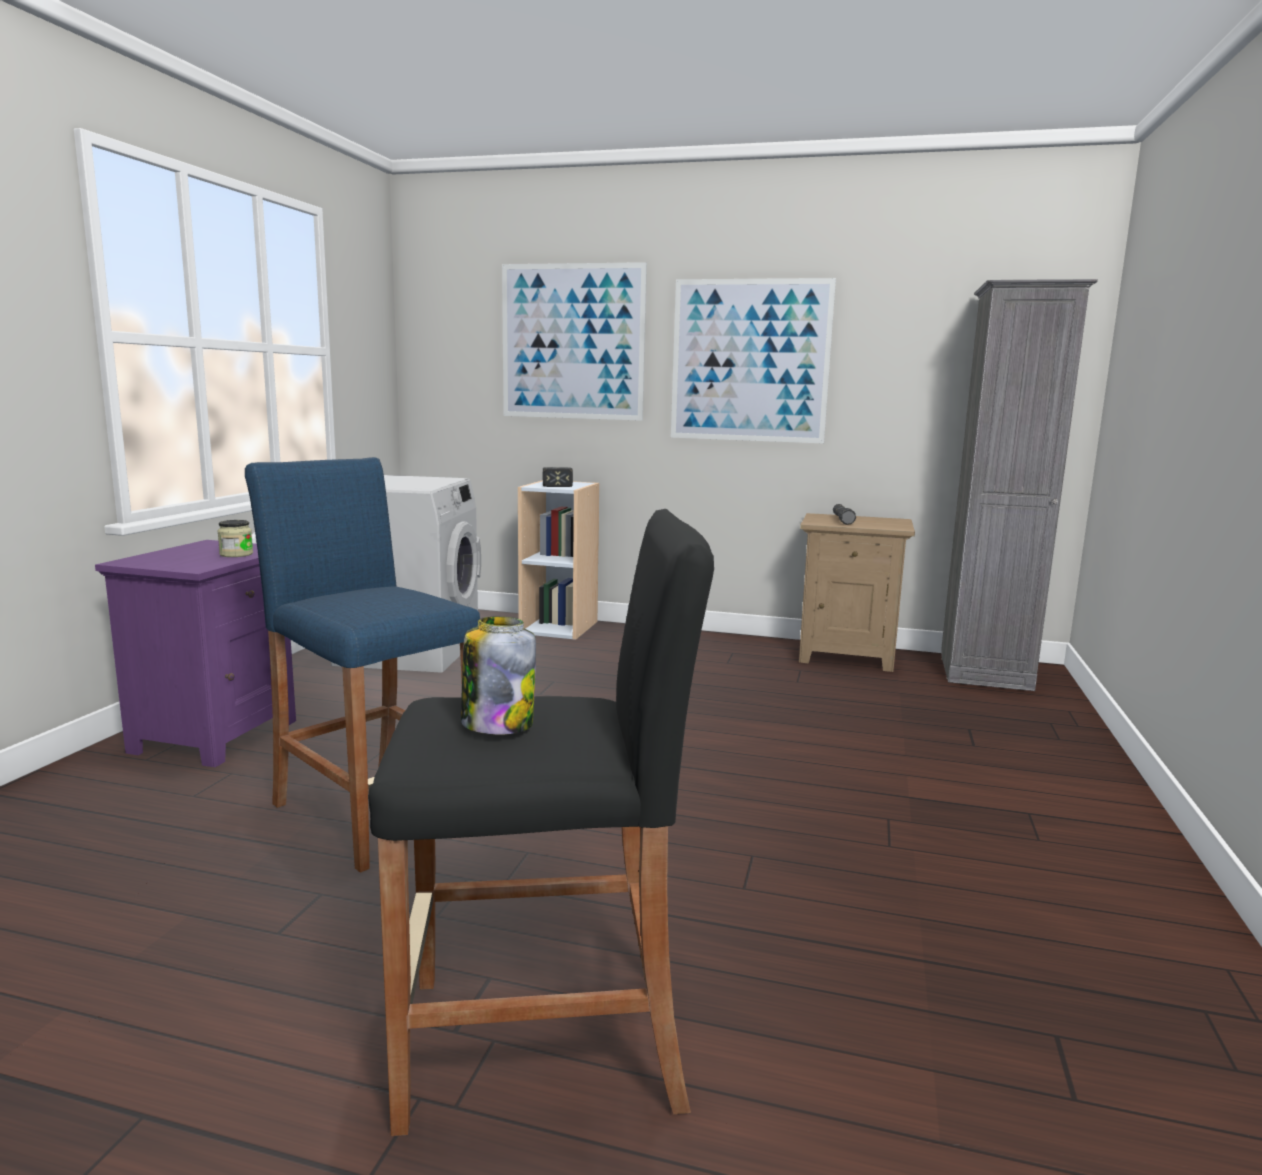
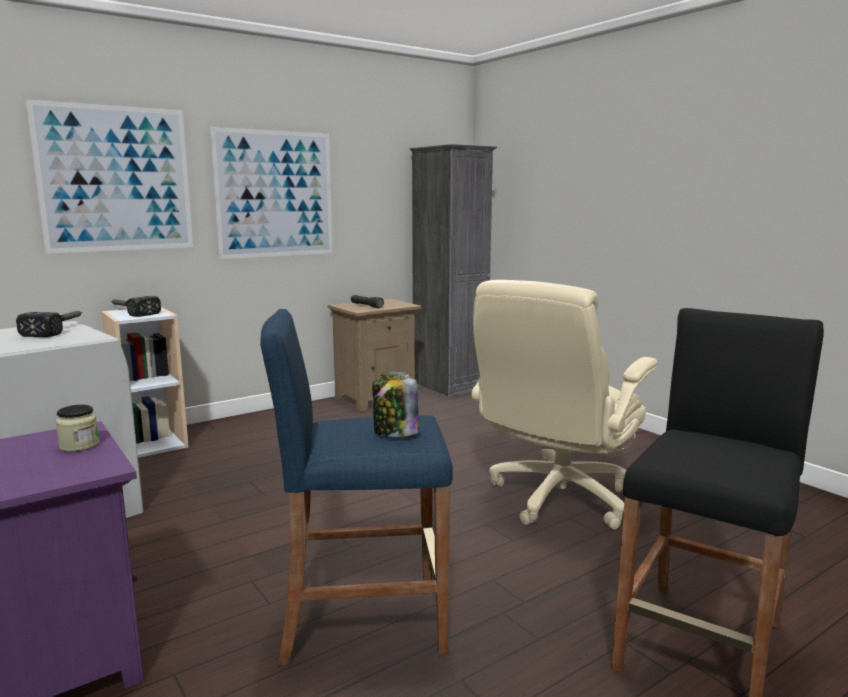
camera: 50 degrees left, 0 degrees up
jar [461,616,536,735] -> jar moved to [372,371,419,437]
none -> hammer [16,311,83,337]
none -> beige office chair [471,280,658,529]

